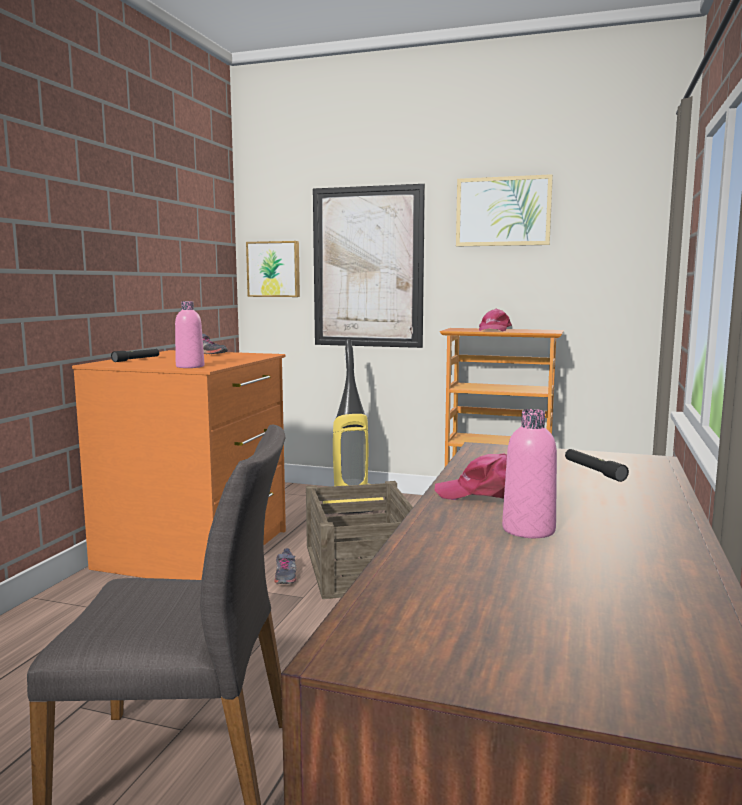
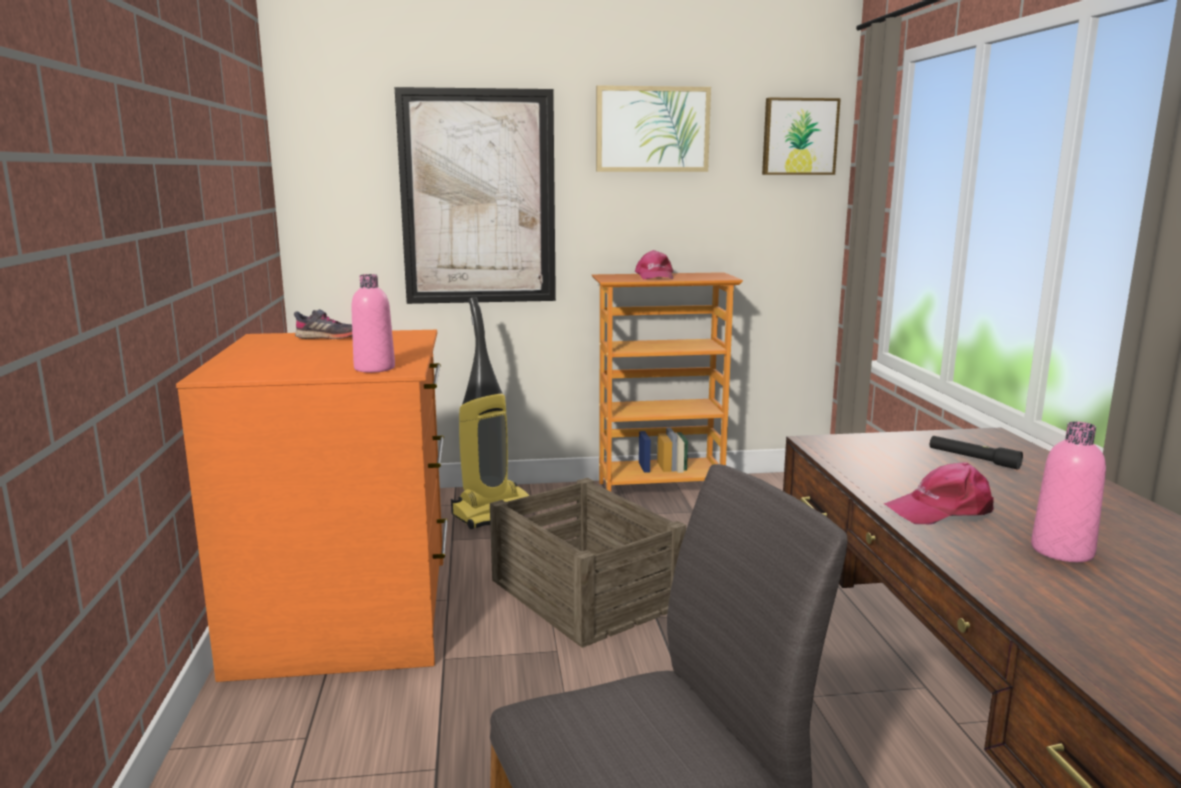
camera: 25 degrees left, 5 degrees up
black flashlight [111,349,159,362] -> none
picture [246,241,300,297] -> picture moved to [762,98,841,175]
grey shoe [274,548,297,584] -> none

